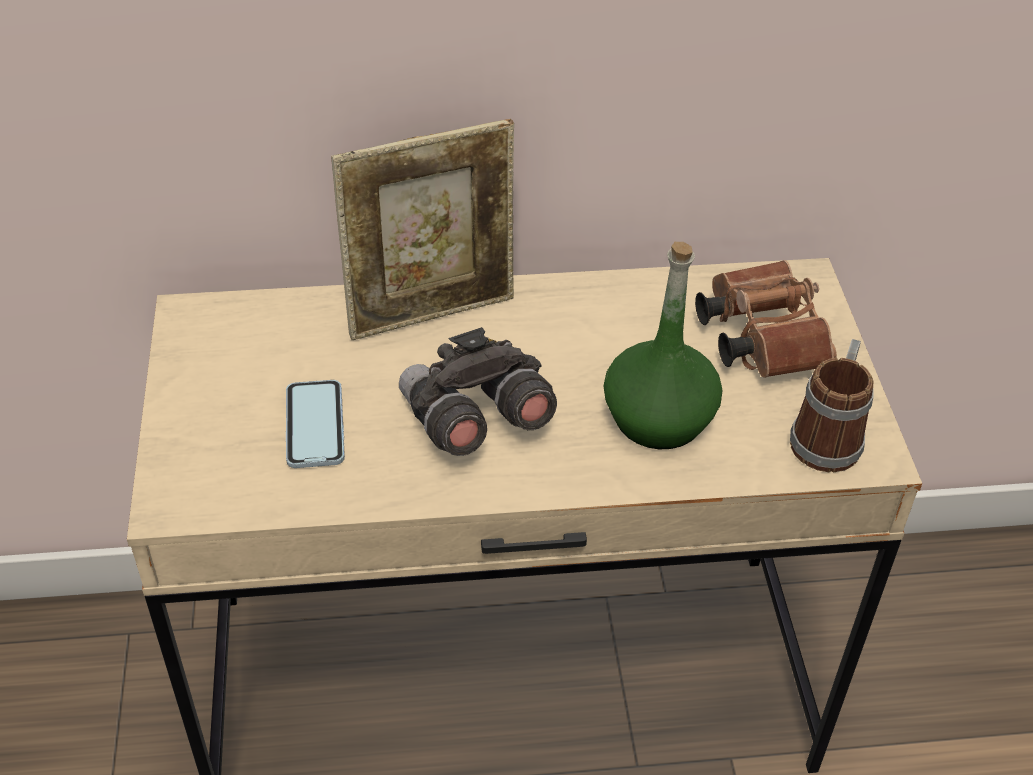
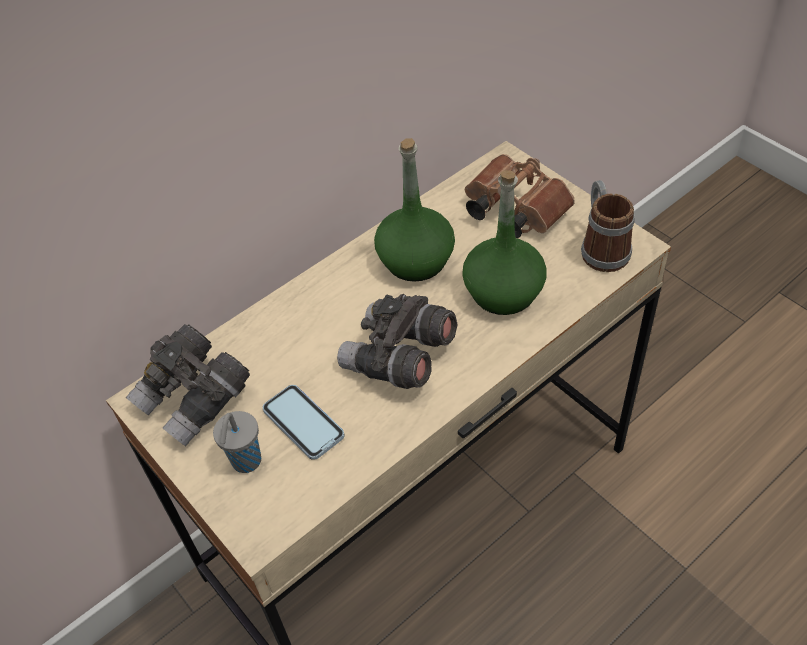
camera: 30 degrees left, 5 degrees up
picture frame [331,119,514,340] -> none
none -> grey binoculars [126,324,250,446]
none -> grey cup [213,411,261,473]
none -> green bottle [374,138,455,282]

